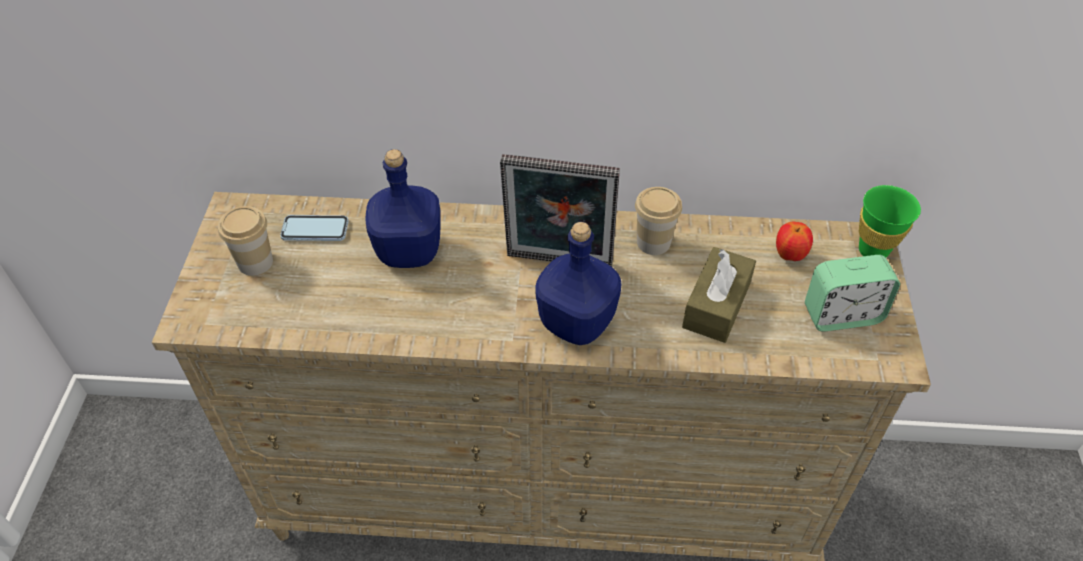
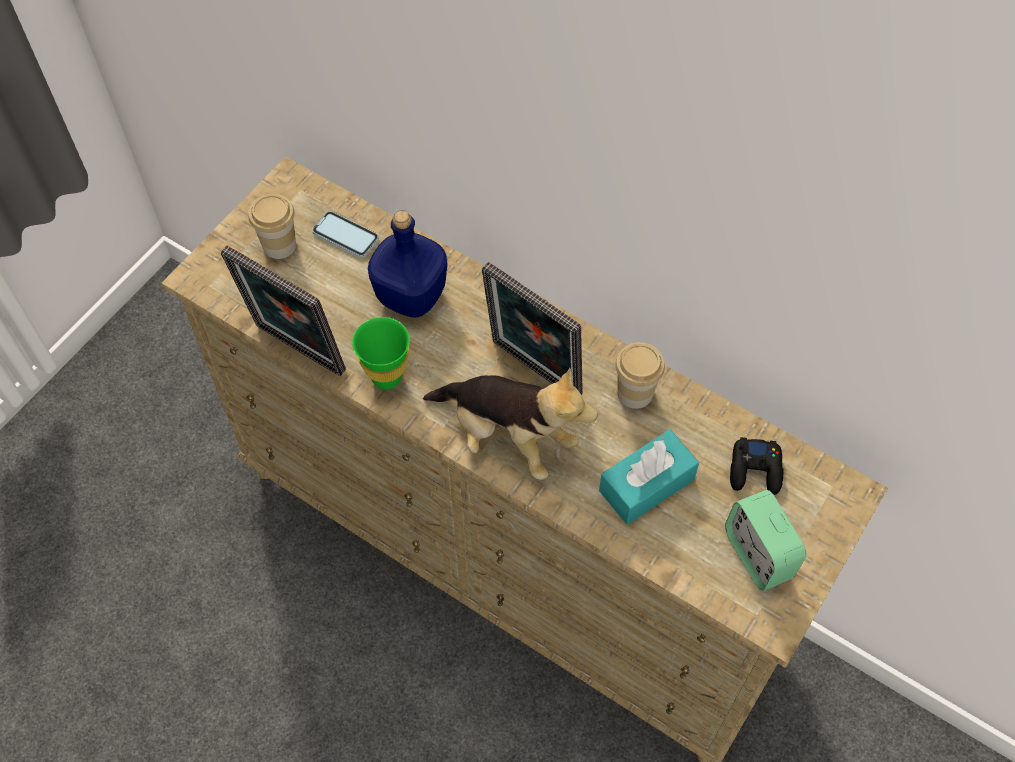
camera: 30 degrees right, 10 degrees up
blue bottle [535,222,622,345] -> plush toy [423,368,598,480]
brown tissue box [682,247,756,343] -> turquoise tissue box [599,429,699,525]
apple [776,222,813,261] -> black game controller [730,437,783,495]
alarm clock [805,255,900,332] -> alarm clock turned 45 degrees clockwise [725,490,807,591]
green cup [859,185,921,258] -> green cup moved to [352,317,410,389]
none -> picture frame [221,245,346,376]

